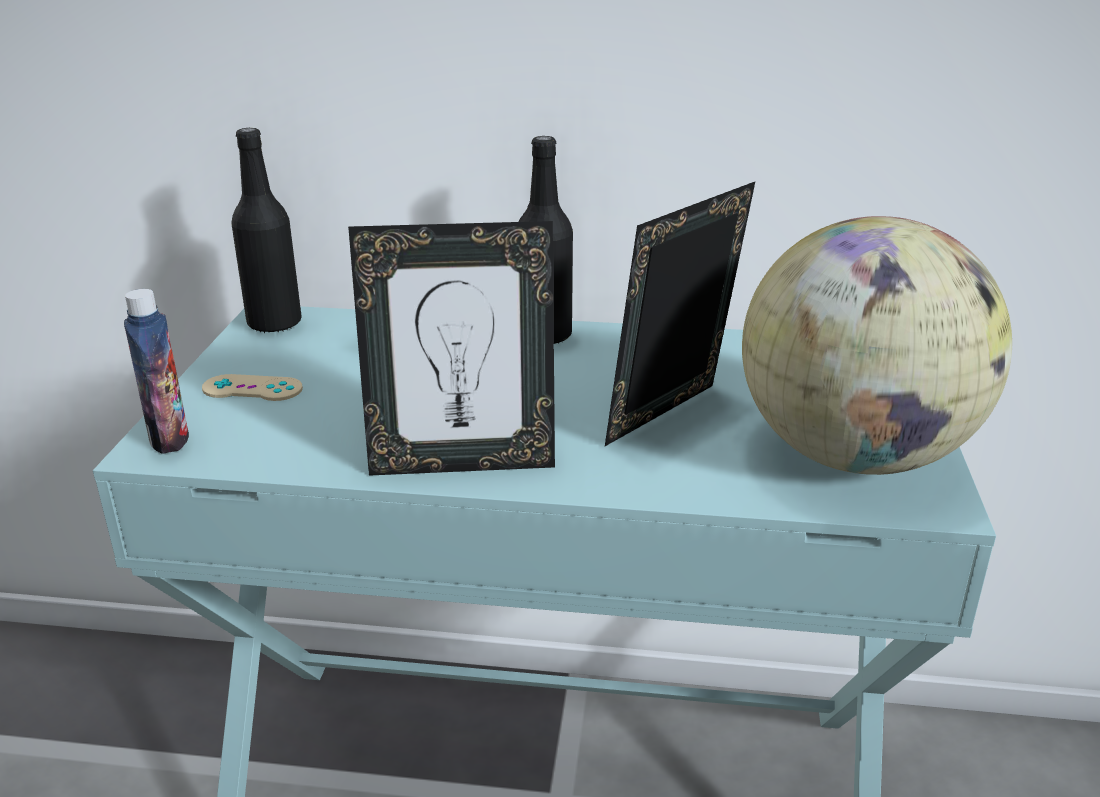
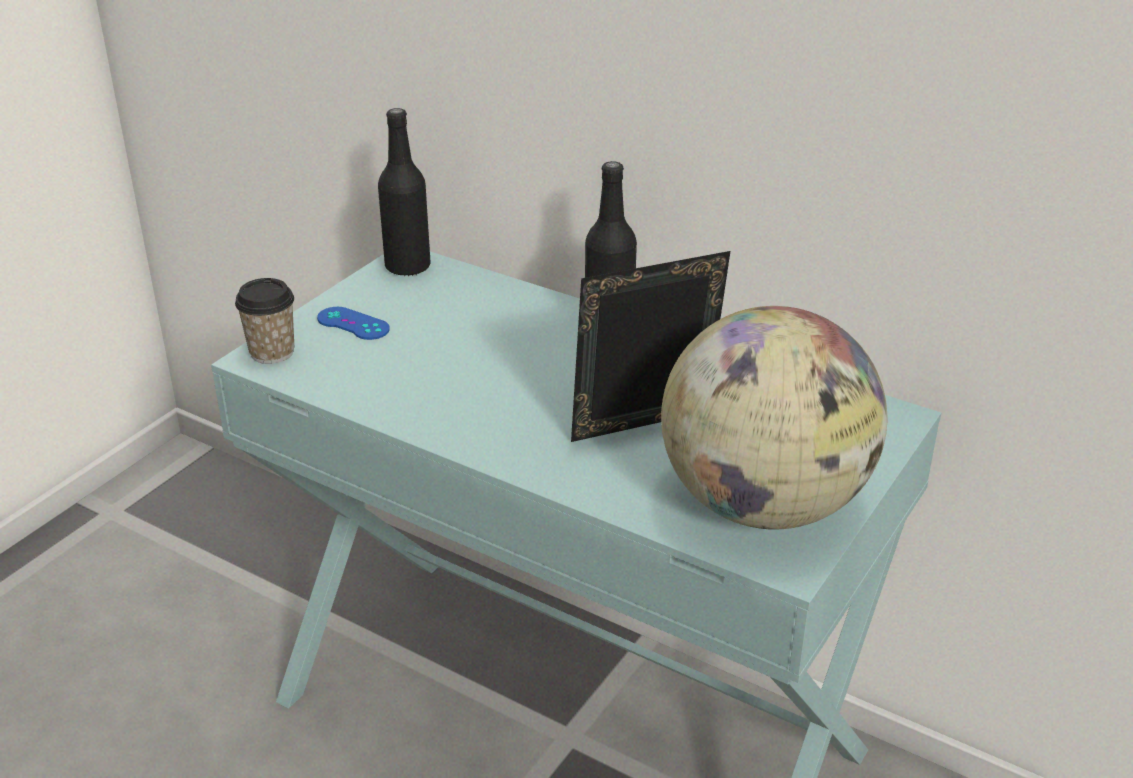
camera: 25 degrees right, 5 degrees up
bottle [124,289,189,454] -> cup [235,278,294,364]
beige game controller [202,374,303,401] -> blue game controller [317,307,390,340]
picture frame [348,221,555,476] -> none

